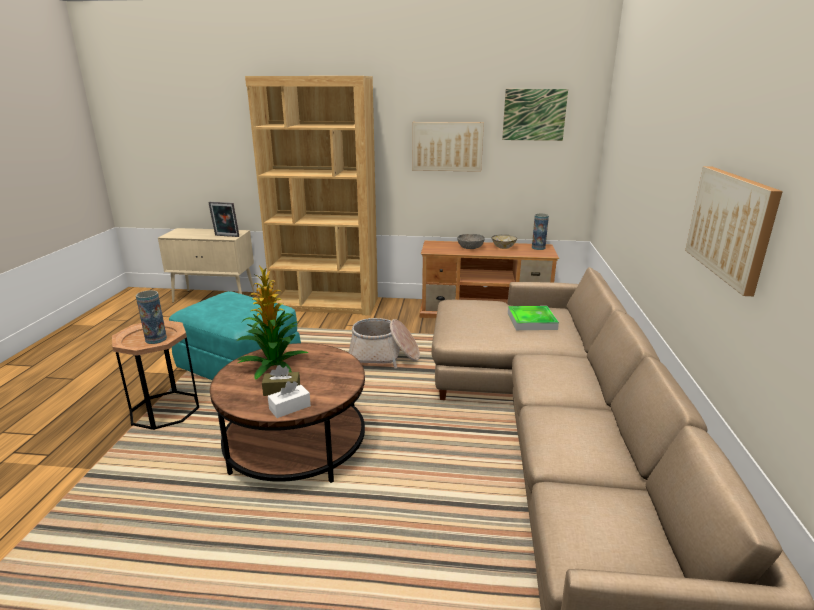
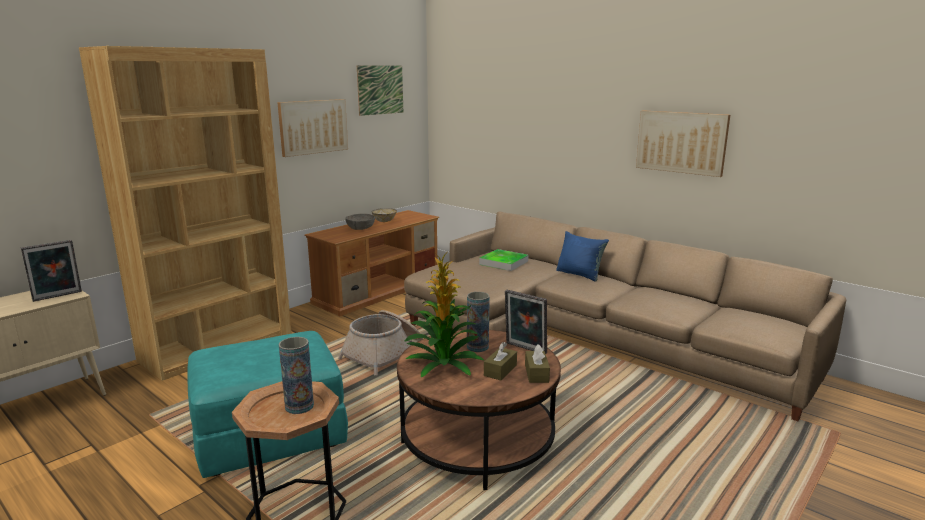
camera: 55 degrees left, 5 degrees down
white tissue box [268,381,311,418] -> brown tissue box [525,344,550,383]
vase [532,213,549,250] -> vase moved to [467,292,490,352]
none -> picture frame [505,290,547,354]
none -> blue pillow [556,231,609,281]

